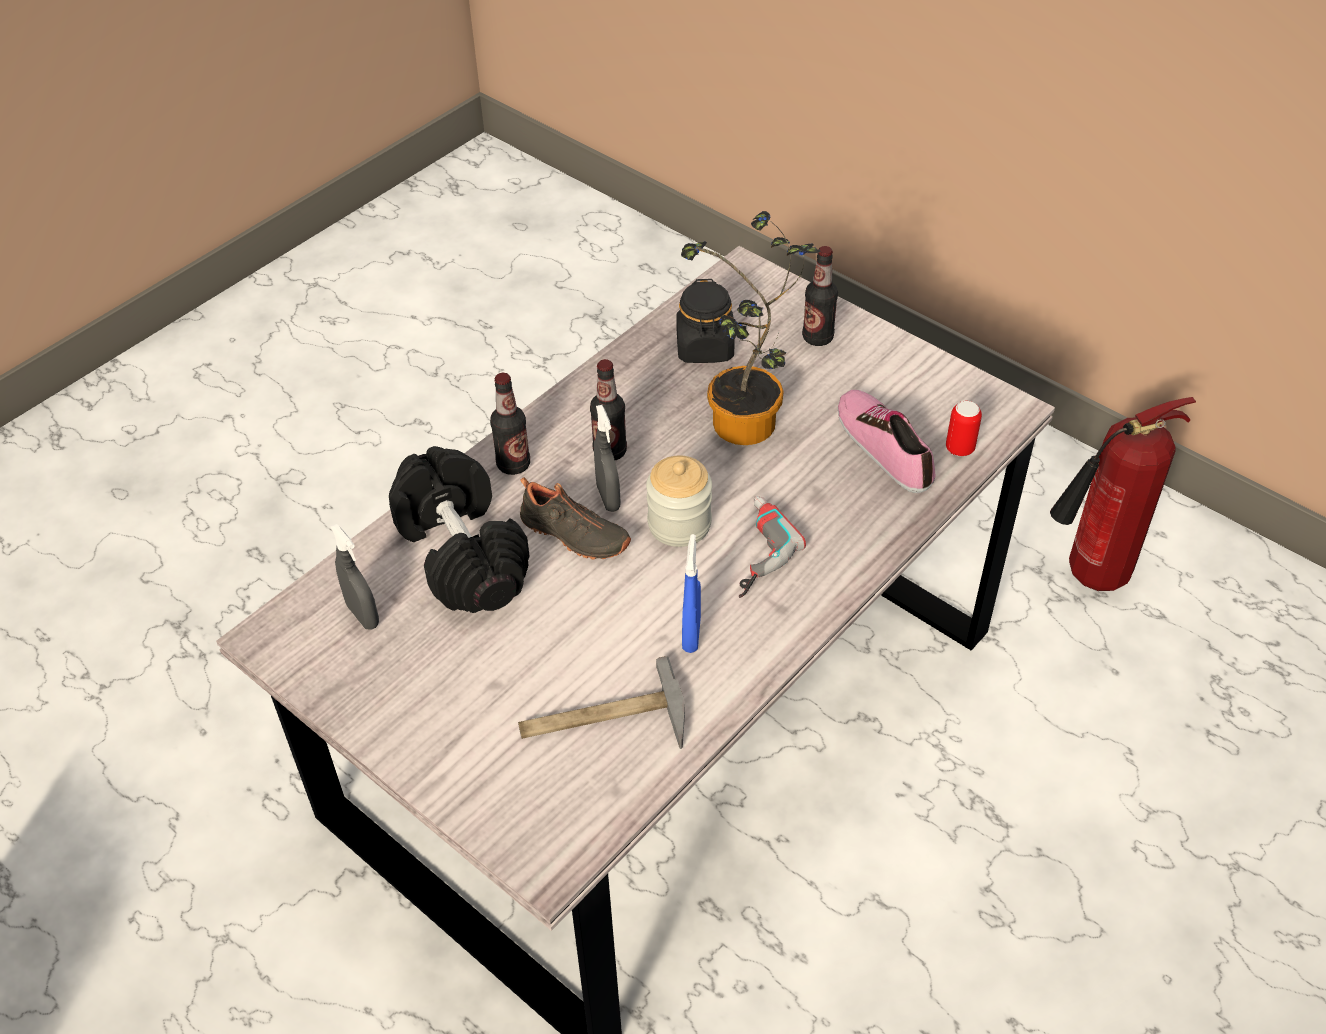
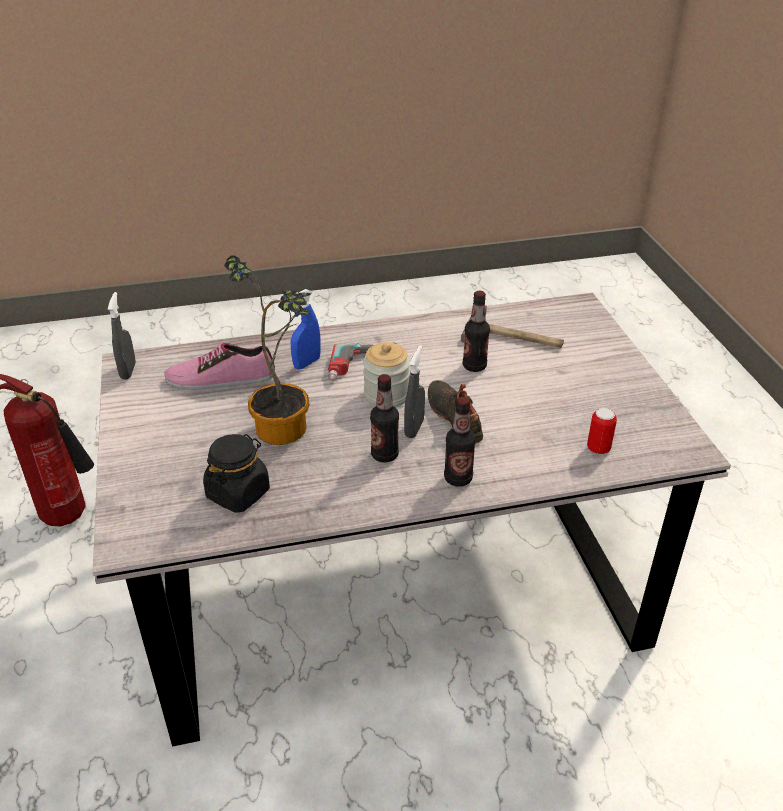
camera: 145 degrees left, 10 degrees down
grey spray bottle [330,523,379,630] -> grey spray bottle moved to [108,292,136,379]
black dumbbell [389,446,530,613] -> none
blue spray bottle [682,534,701,653] -> blue spray bottle moved to [291,289,321,369]
bottle [802,246,838,346] -> bottle moved to [463,291,490,372]
shoe [838,390,936,493] -> shoe turned 75 degrees clockwise [165,343,275,390]
can [946,401,982,457] -> can moved to [587,408,617,455]

